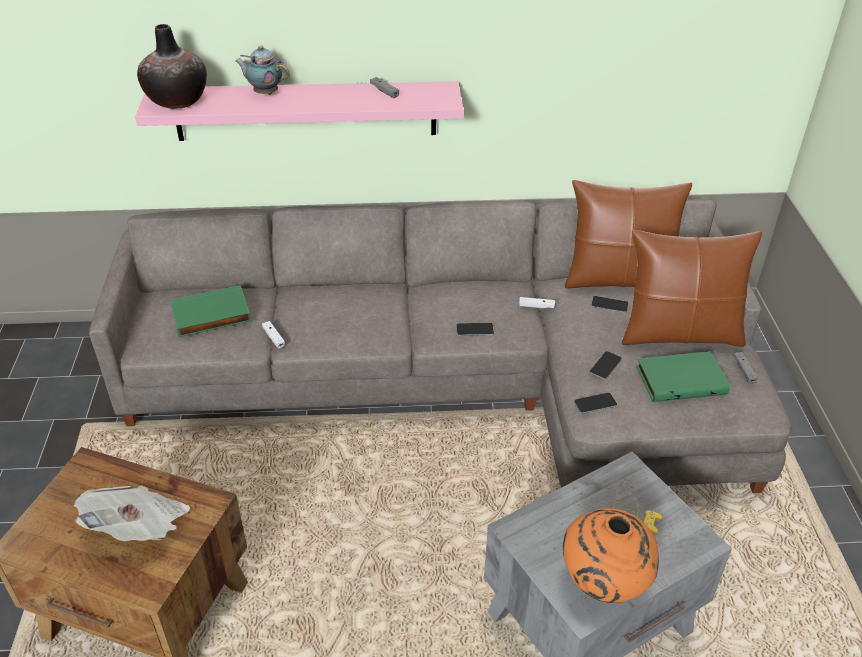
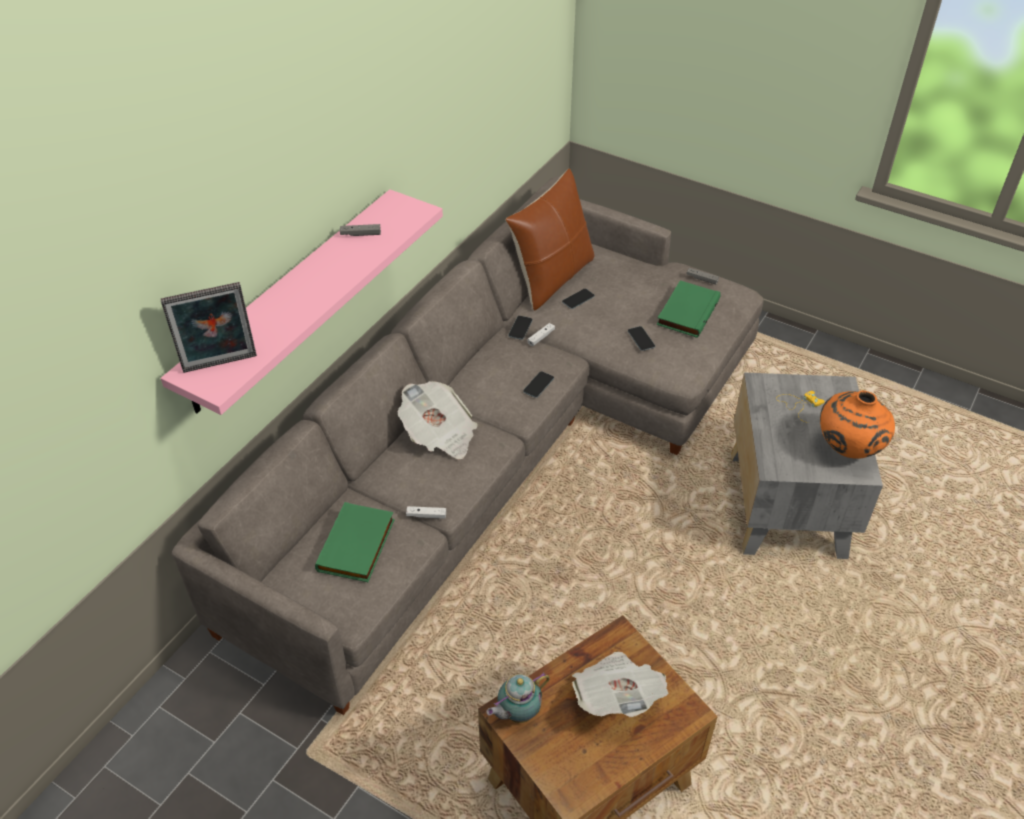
camera: 55 degrees left, 5 degrees up
vase [137,24,207,109] -> picture frame [161,282,257,373]
teapot [235,45,289,95] -> teapot moved to [486,672,550,723]
phone [574,393,617,414] -> phone moved to [508,316,533,340]
brown pillow [622,230,762,347] -> none
none -> newspaper [397,381,478,459]

